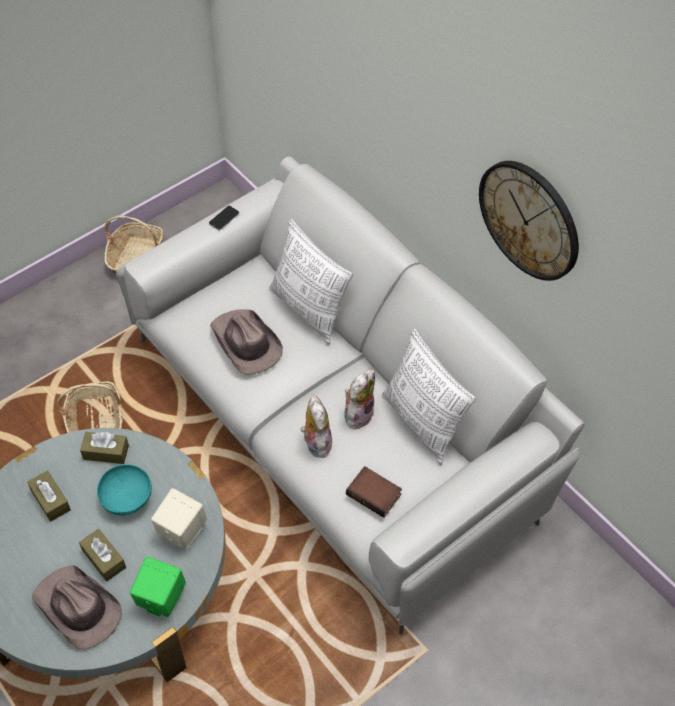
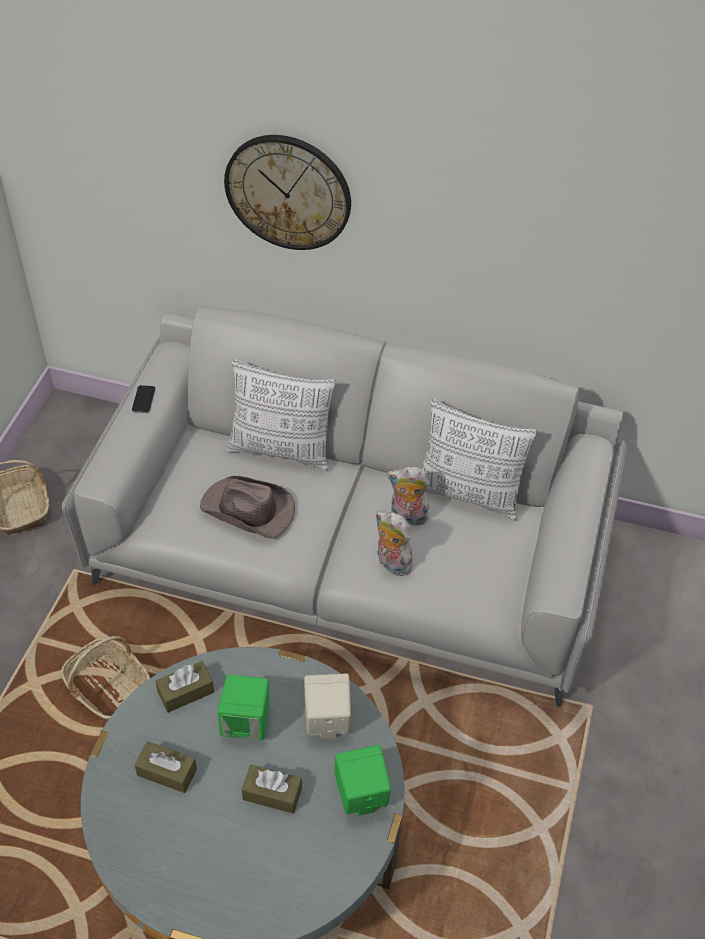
camera: 35 degrees left, 5 degrees down
brown hat [32,565,122,650] -> none
turquoise bowl [97,464,152,516] -> green speaker [218,675,270,740]
plush toy [345,370,375,429] -> plush toy turned 75 degrees counterclockwise [387,466,433,526]
book [346,466,402,518] -> none
wall clock [479,161,579,281] -> wall clock moved to [224,135,351,250]

